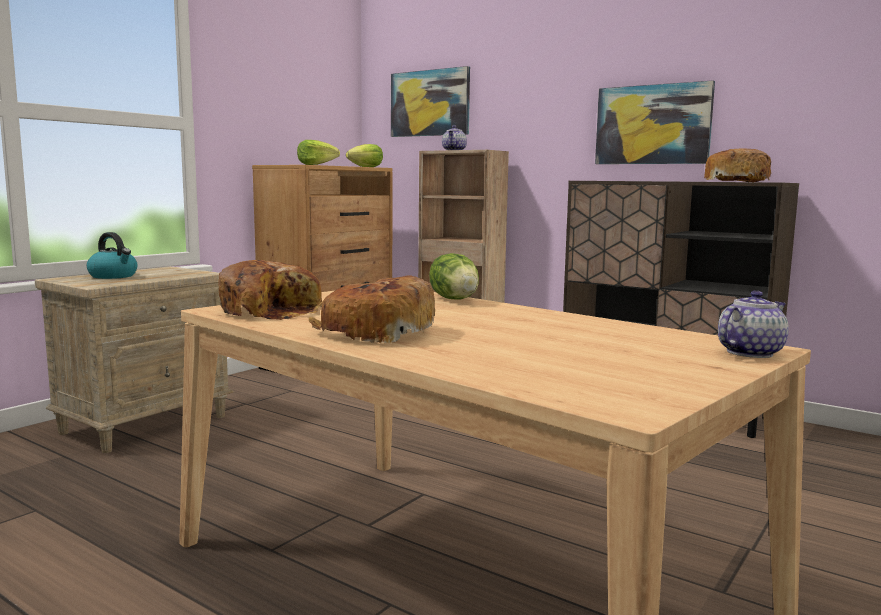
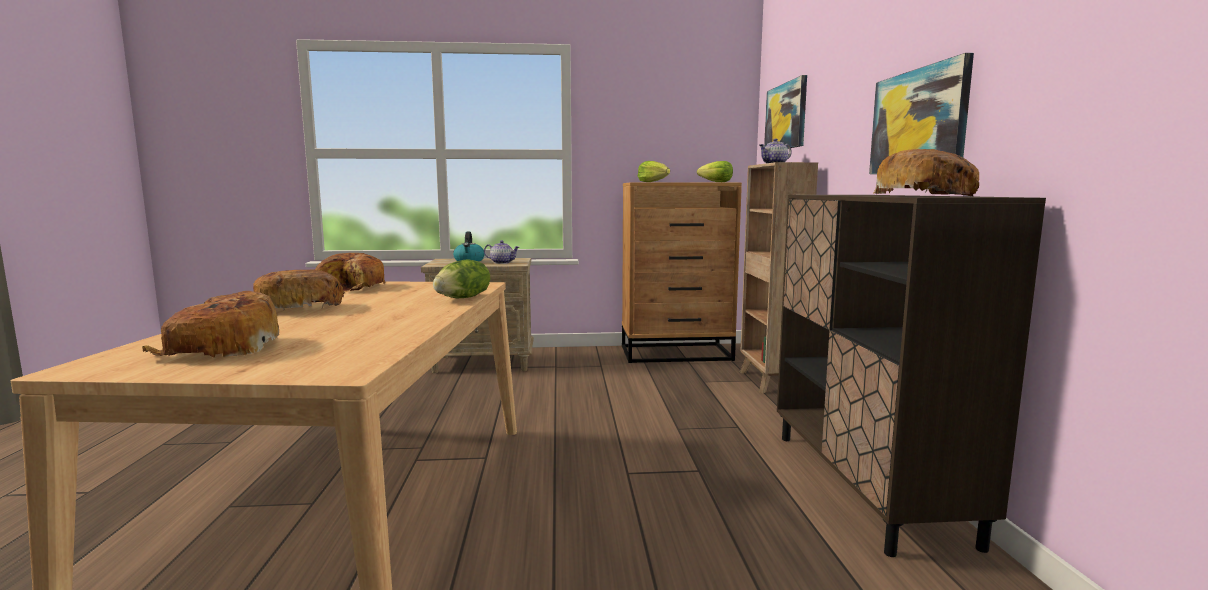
camera: 50 degrees right, 0 degrees up
teapot [718,290,789,358] -> teapot moved to [484,240,519,264]
none -> bread [142,291,279,358]

